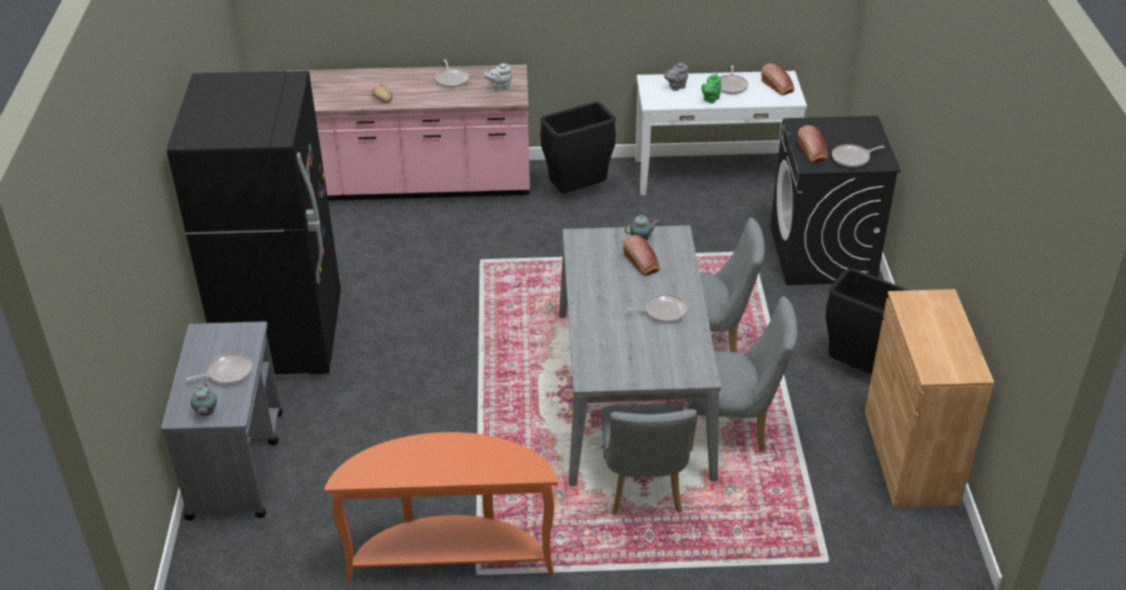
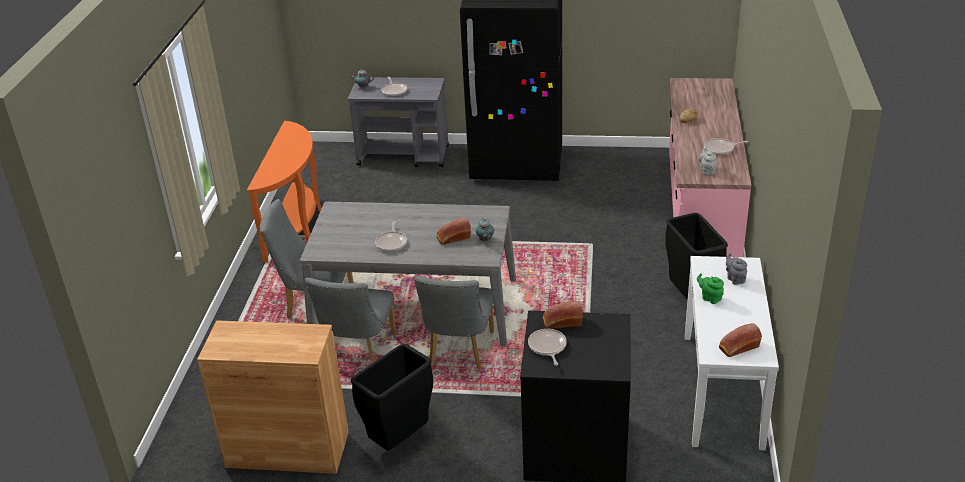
camera: 100 degrees right, 5 degrees down
frying pan [720,65,748,94] -> none

